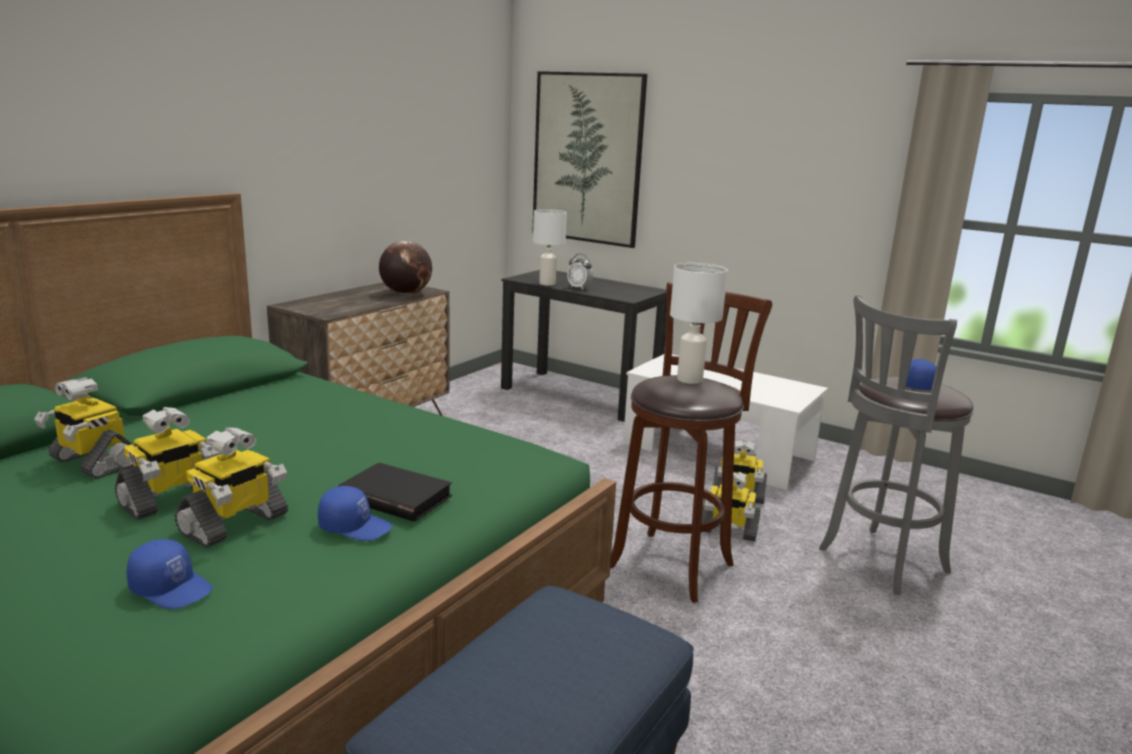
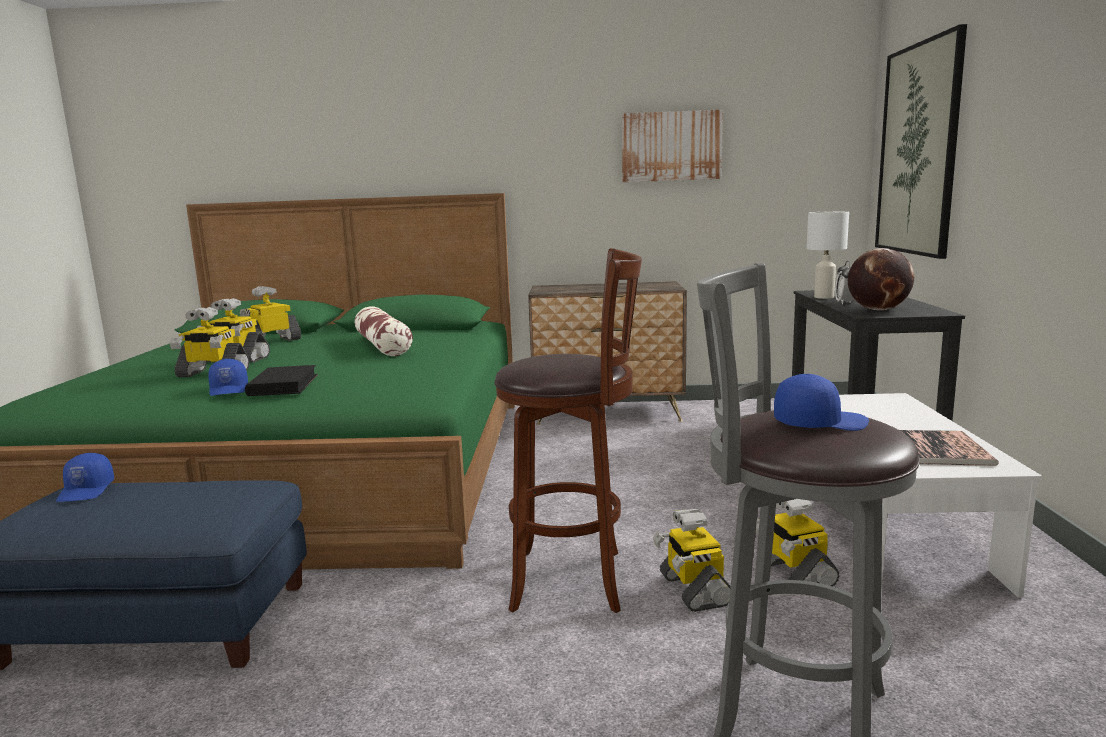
camera: 60 degrees right, 5 degrees down
toy robot [34,377,134,479] -> toy robot turned 45 degrees clockwise [240,286,301,341]
blue cap [127,539,213,609] -> blue cap moved to [56,453,114,502]
globe [379,241,432,295] -> globe moved to [848,248,914,310]
white table lamp [670,263,728,384] -> none
none -> pillow [355,306,413,356]
none -> picture [622,109,723,182]
none -> book [900,430,999,466]

